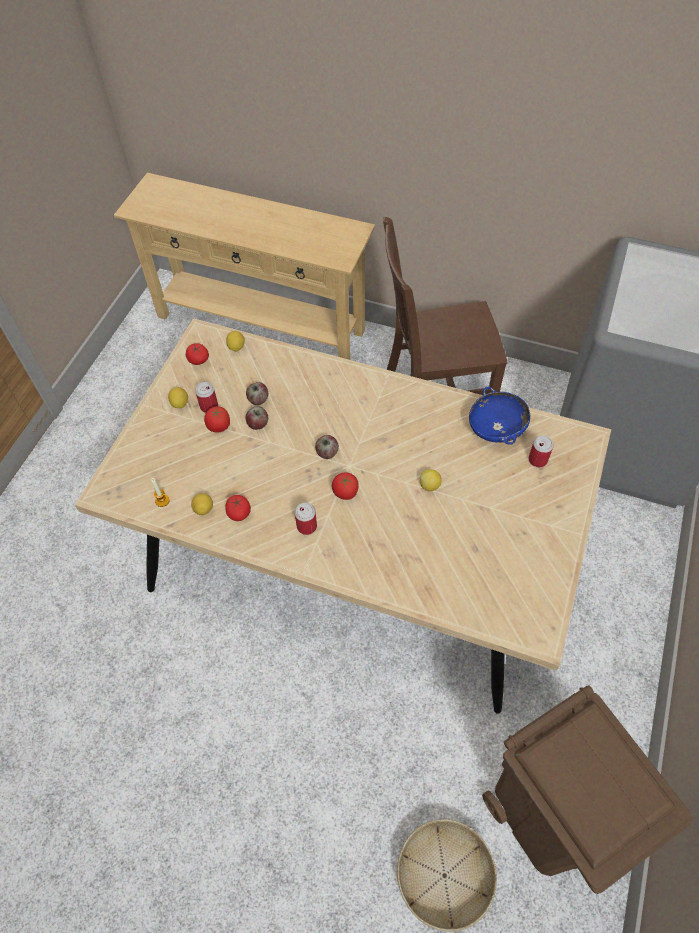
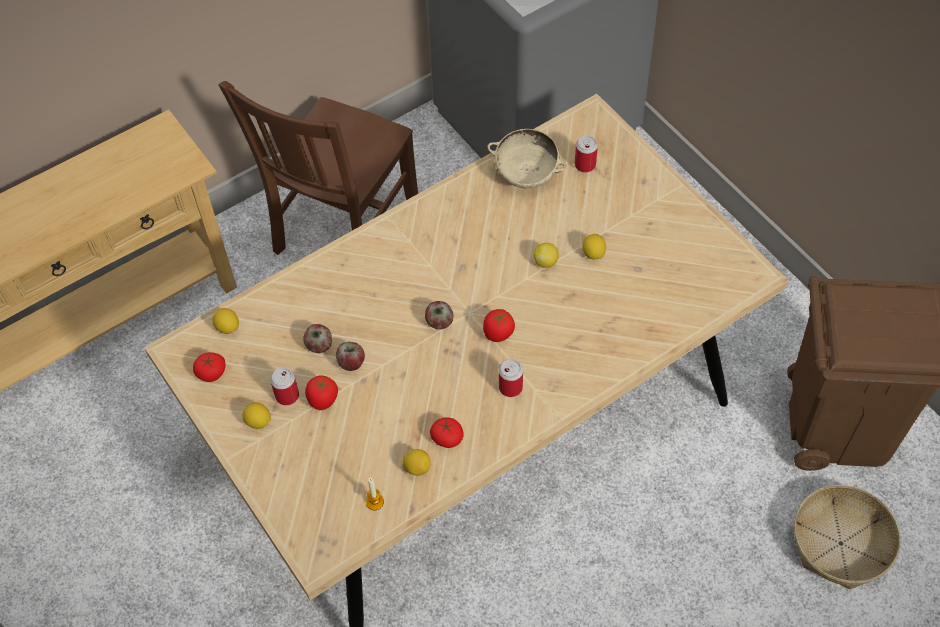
camera: 55 degrees left, 0 degrees up
blue bowl [469,387,530,445] -> beige bowl [487,129,566,188]
none -> lemon [582,234,606,260]

